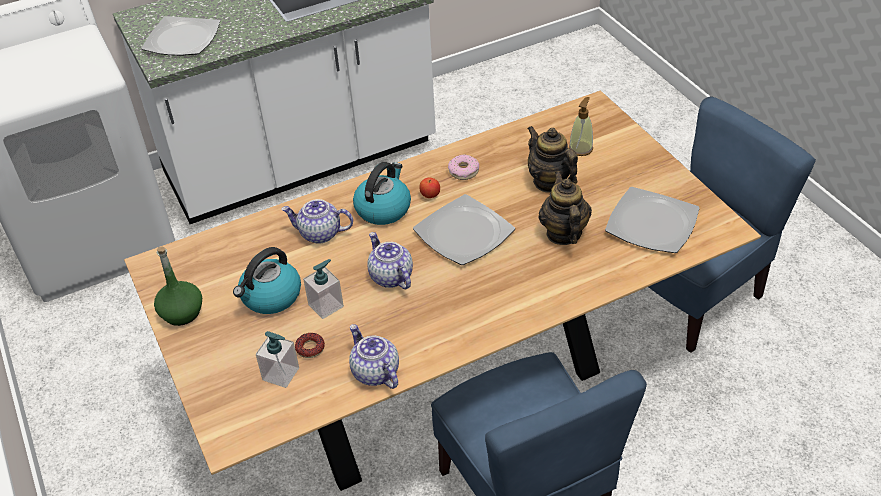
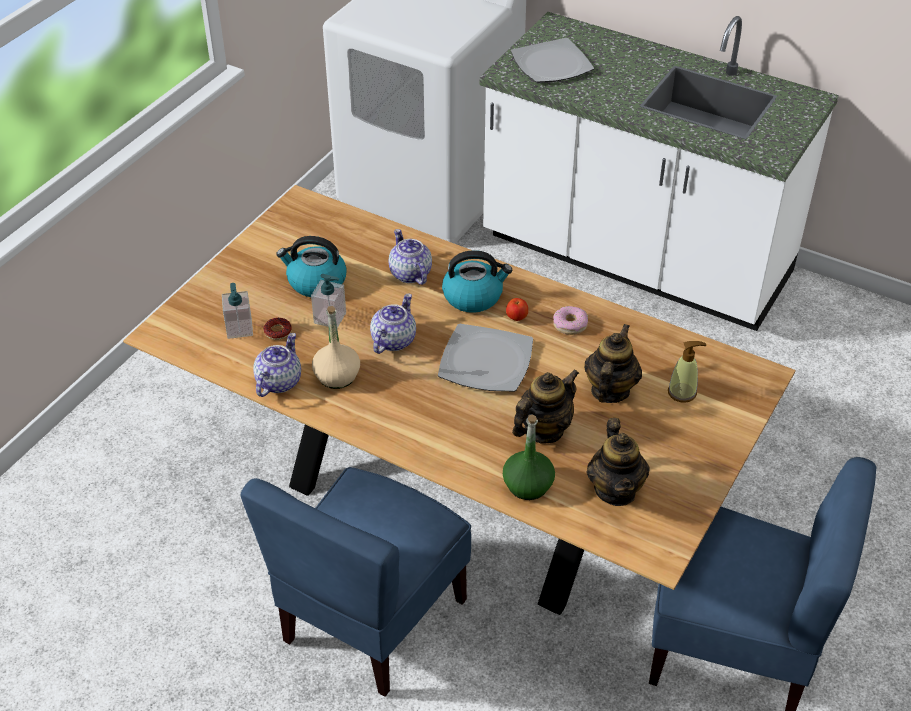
camera: 55 degrees right, 0 degrees up
green bottle [154,246,202,326] -> green bottle moved to [503,415,555,500]
plate [605,187,700,253] -> teapot [586,418,650,506]
none -> beige bottle [312,306,360,389]

